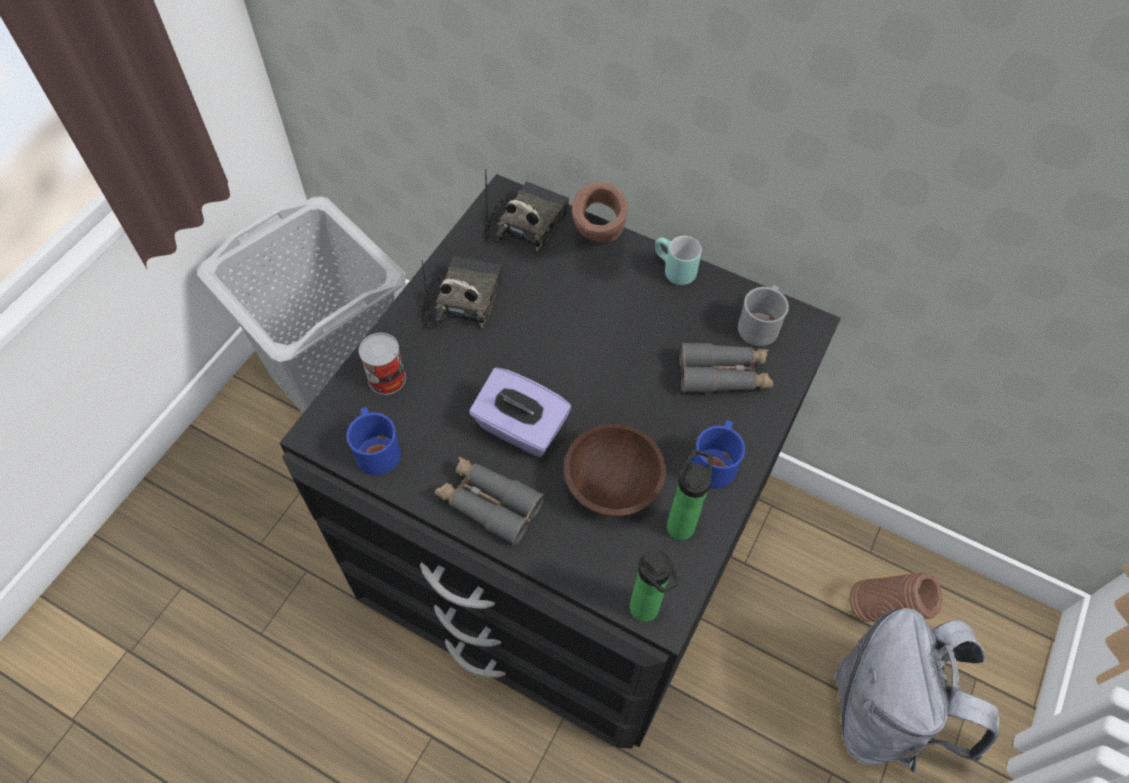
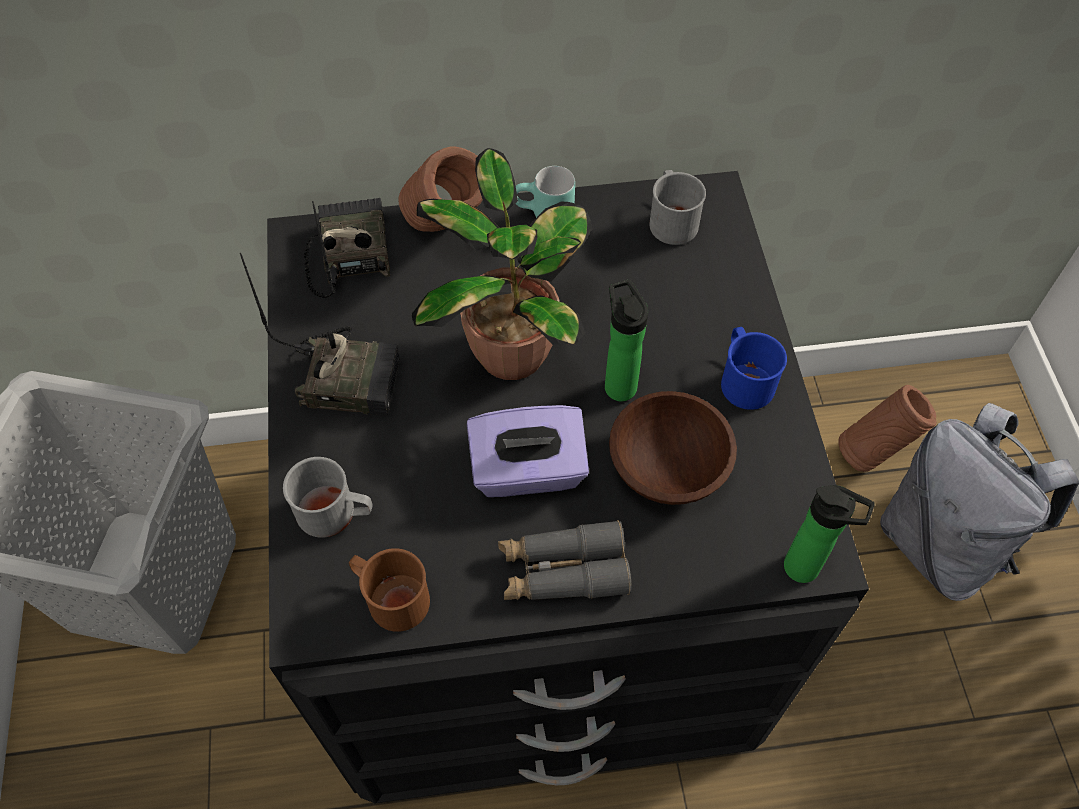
camera: 35 degrees left, 0 degrees up
blue mug [346,407,401,475] -> brown mug [349,548,430,632]
can [359,333,406,395] -> grey mug [283,457,373,538]
radio [421,256,503,329] -> radio turned 120 degrees clockwise [240,253,400,416]
bottle [667,449,713,540] -> bottle moved to [605,280,648,401]
grey binoculars [680,342,773,393] -> none
none -> potted plant [412,148,592,380]

